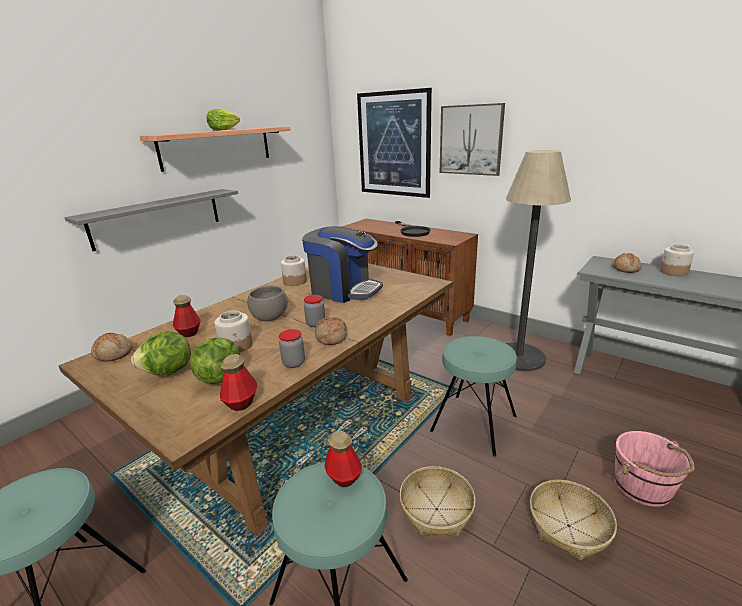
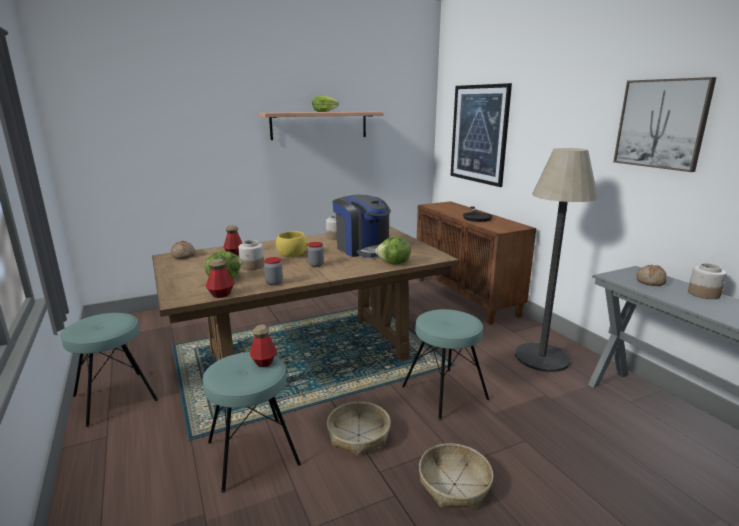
camera: 25 degrees right, 5 degrees down
grey shelf [65,189,238,251] -> none
lettuce [131,331,191,376] -> lettuce moved to [375,237,411,265]
grey bowl [247,285,290,321] -> yellow bowl [276,231,308,257]
bread [315,317,347,345] -> none
picture [440,103,505,176] -> picture moved to [613,77,716,172]
pink bucket [614,431,695,507] -> none

